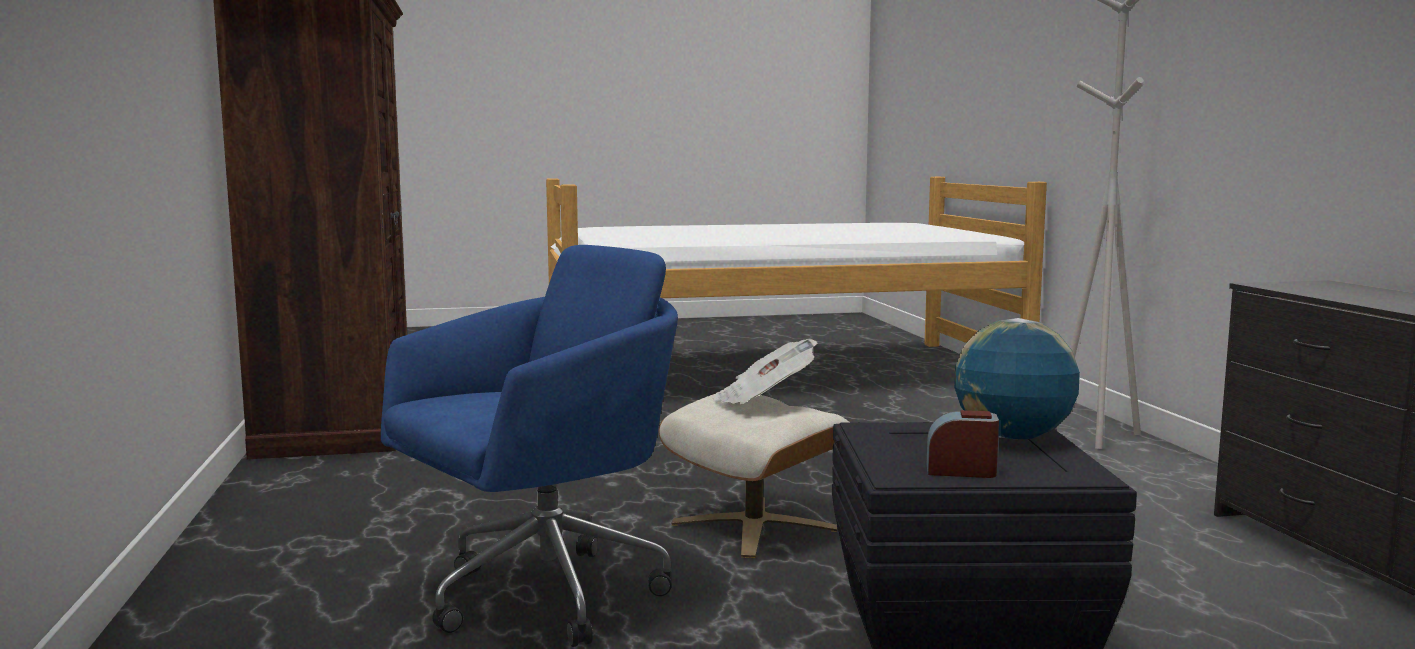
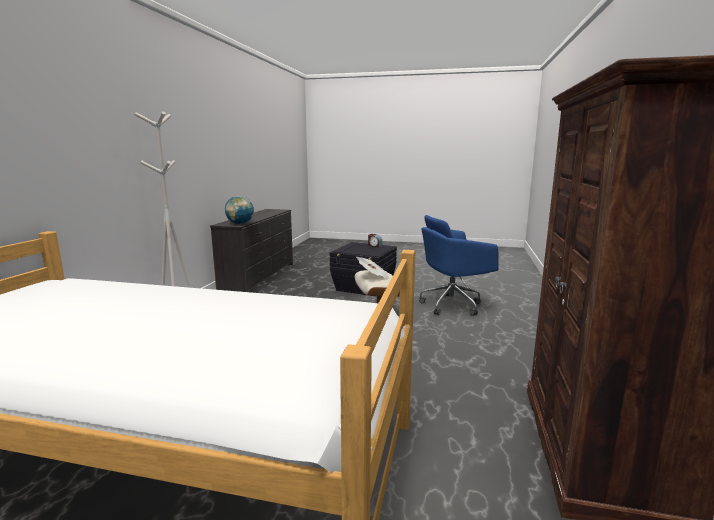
camera: 155 degrees left, 5 degrees up
globe [954,318,1080,439] -> globe moved to [225,196,254,224]

